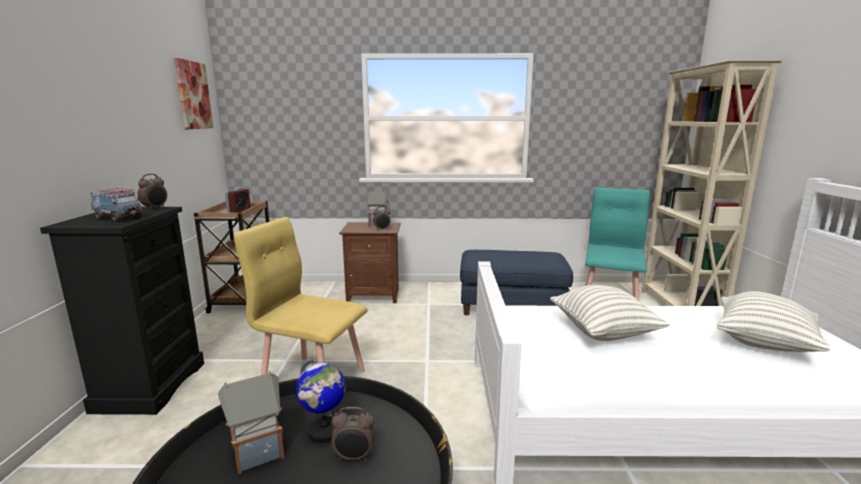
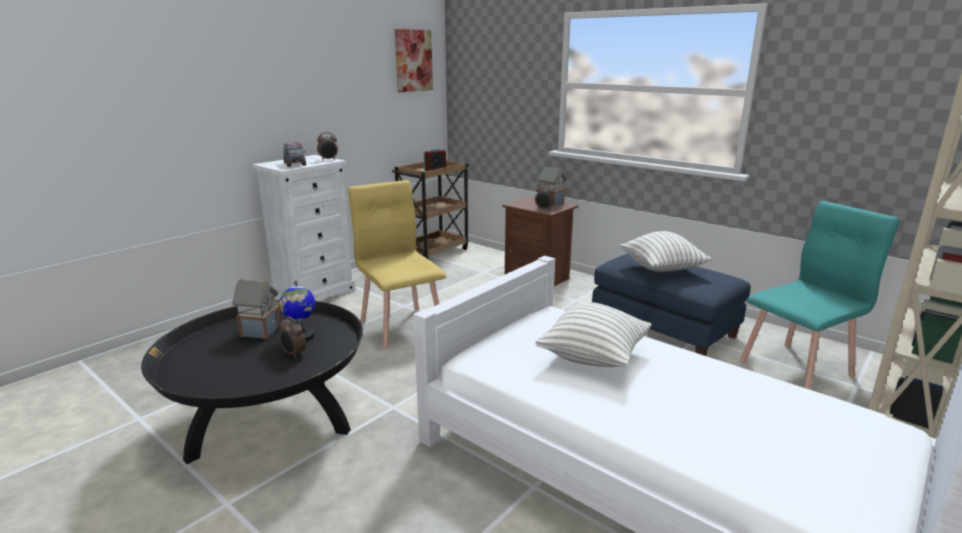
camera: 40 degrees right, 5 degrees up
black dresser [40,207,204,415] -> white dresser [252,155,356,301]
pillow [717,291,831,352] -> pillow moved to [619,231,712,272]

